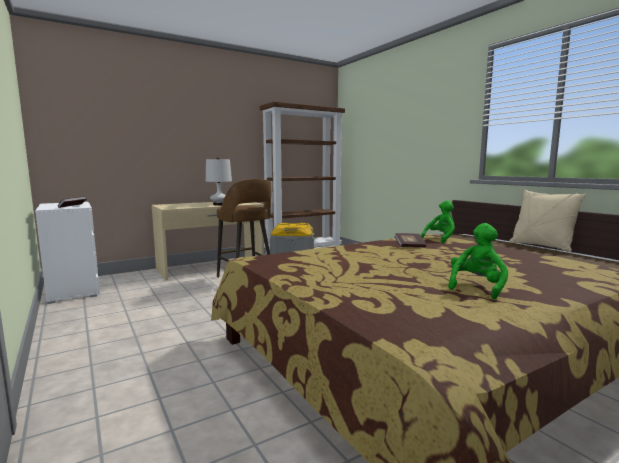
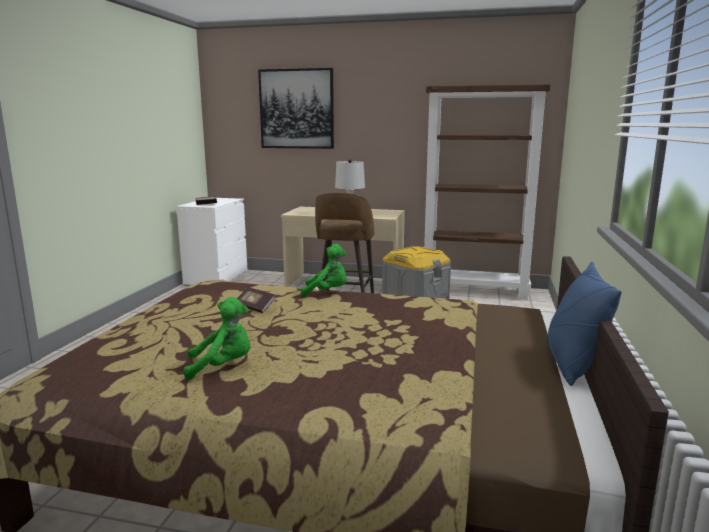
camera: 45 degrees right, 5 degrees up
book [394,233,426,247] -> book moved to [237,287,275,313]
green plush toy [421,201,455,243] -> green plush toy moved to [301,244,347,297]
beige pillow [509,190,586,251] -> blue pillow [547,262,622,386]
none -> picture [258,68,334,149]

